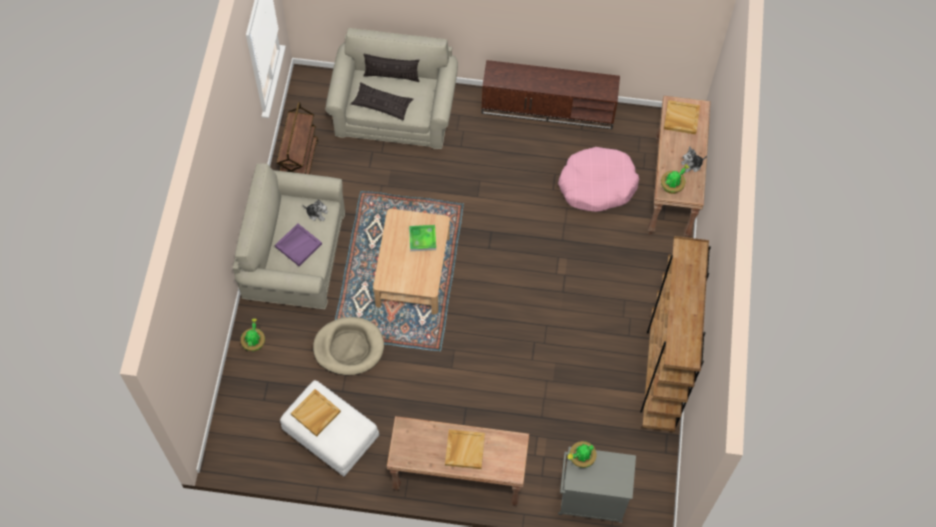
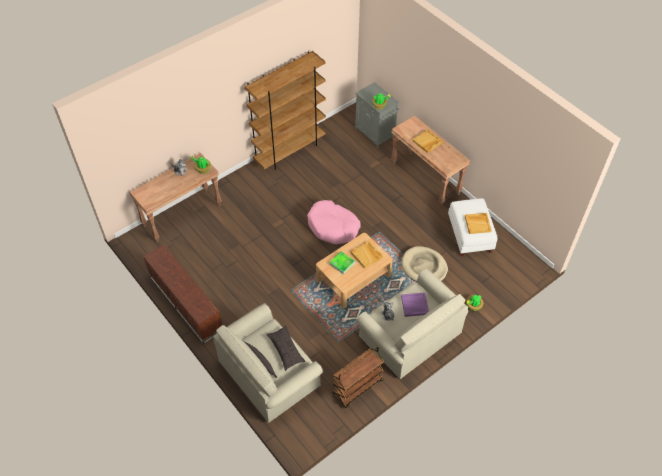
camera: 135 degrees left, 10 degrees down
pink dog bed [558,147,639,212] -> pink dog bed moved to [307,200,361,244]
beige tray [664,100,700,134] -> beige tray moved to [351,241,383,268]

